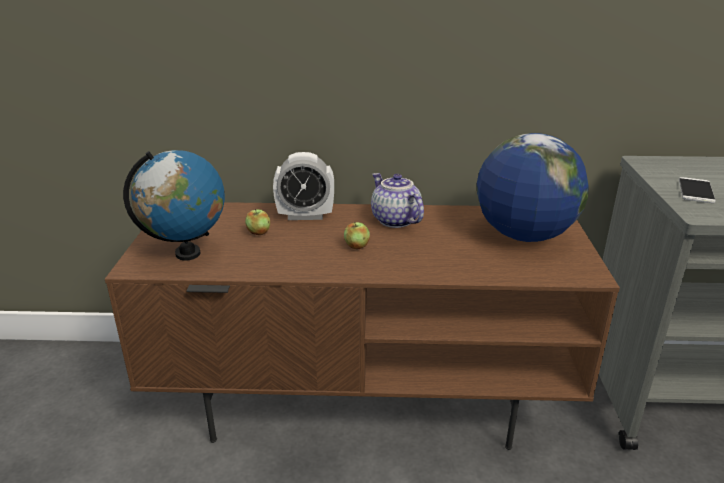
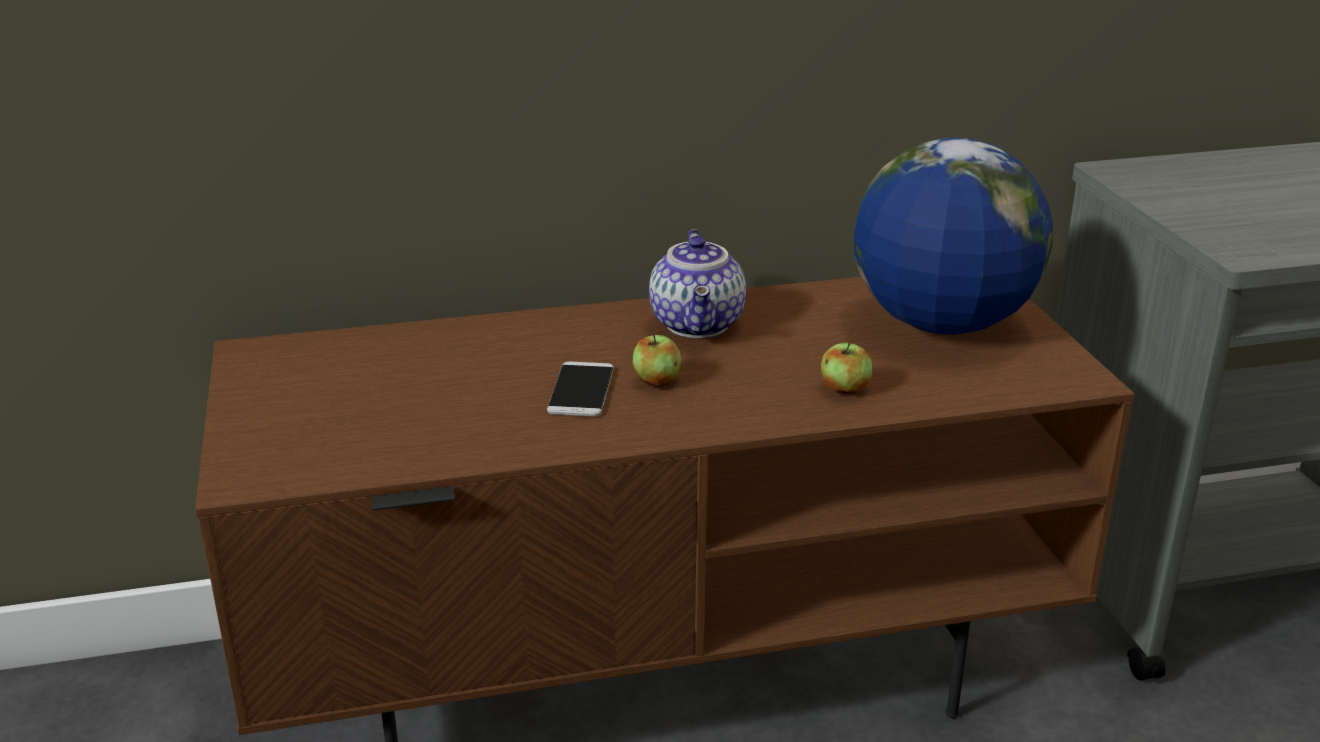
camera: 15 degrees left, 0 degrees up
globe [123,150,225,261] -> none
apple [245,209,270,235] -> apple moved to [821,342,872,394]
alarm clock [273,152,334,220] -> none
teapot [371,173,424,228] -> teapot turned 135 degrees counterclockwise [649,229,746,338]
phone [679,177,716,203] -> phone moved to [547,361,614,417]

